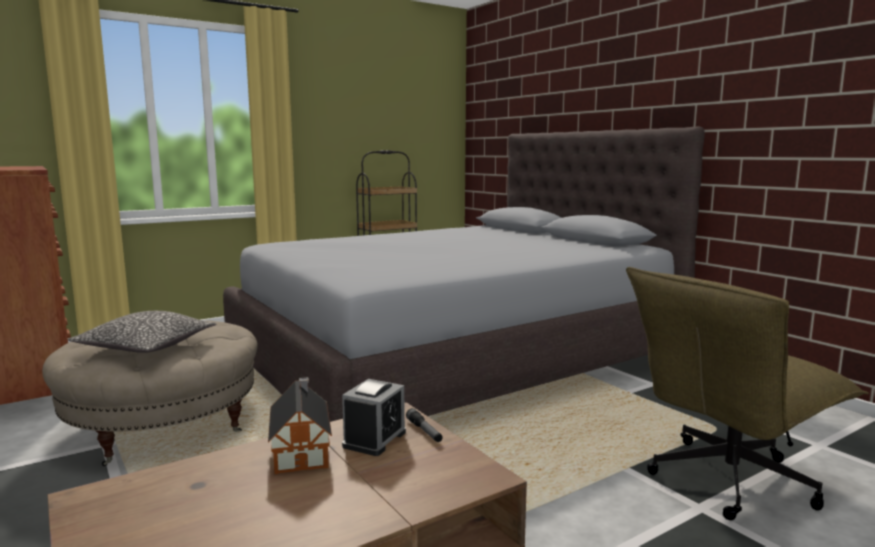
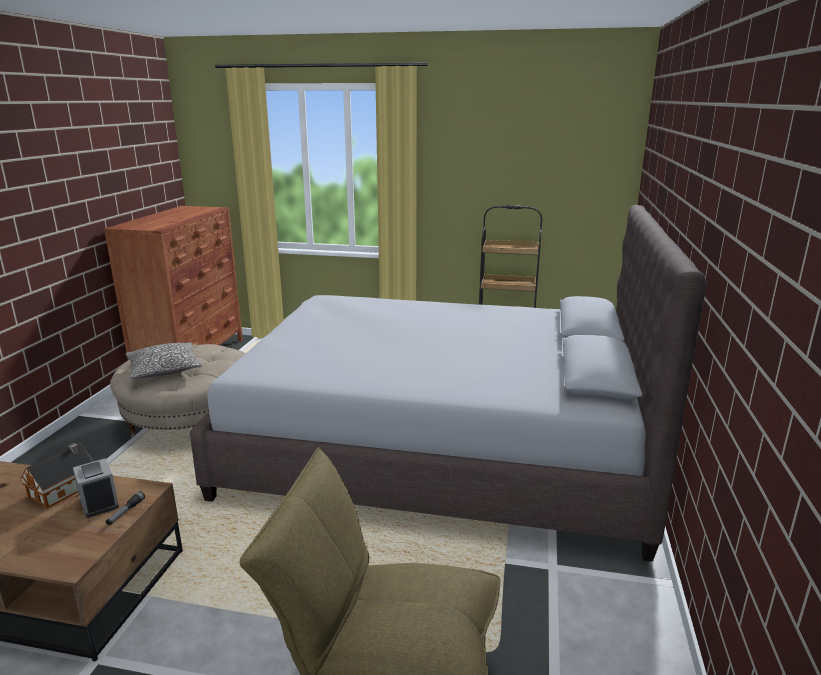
camera: 45 degrees right, 10 degrees up
alarm clock [342,379,406,456] -> alarm clock turned 75 degrees clockwise [73,458,119,518]

